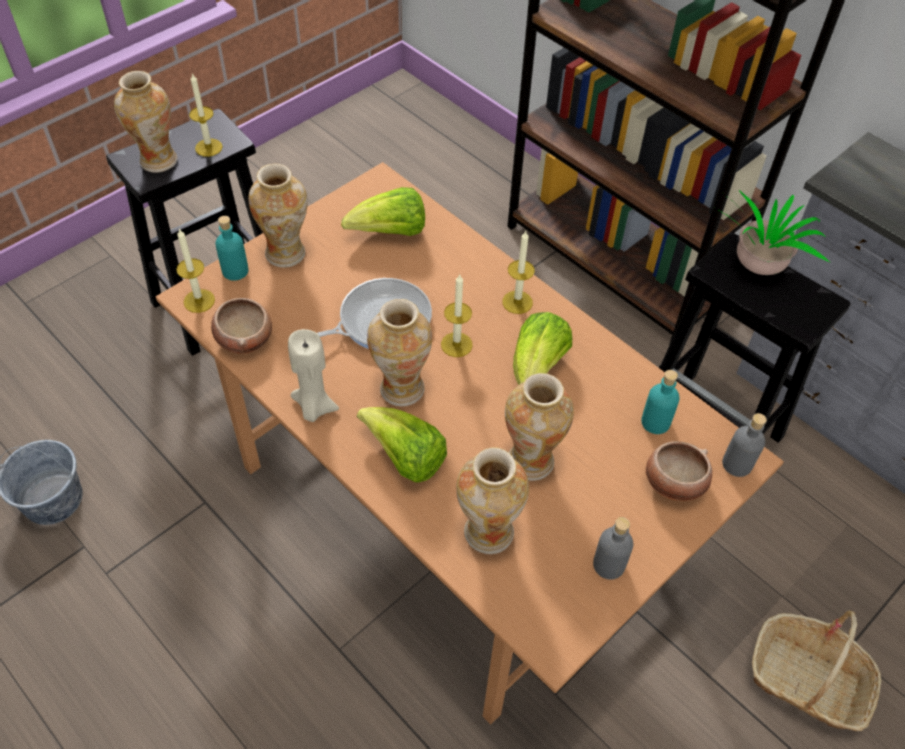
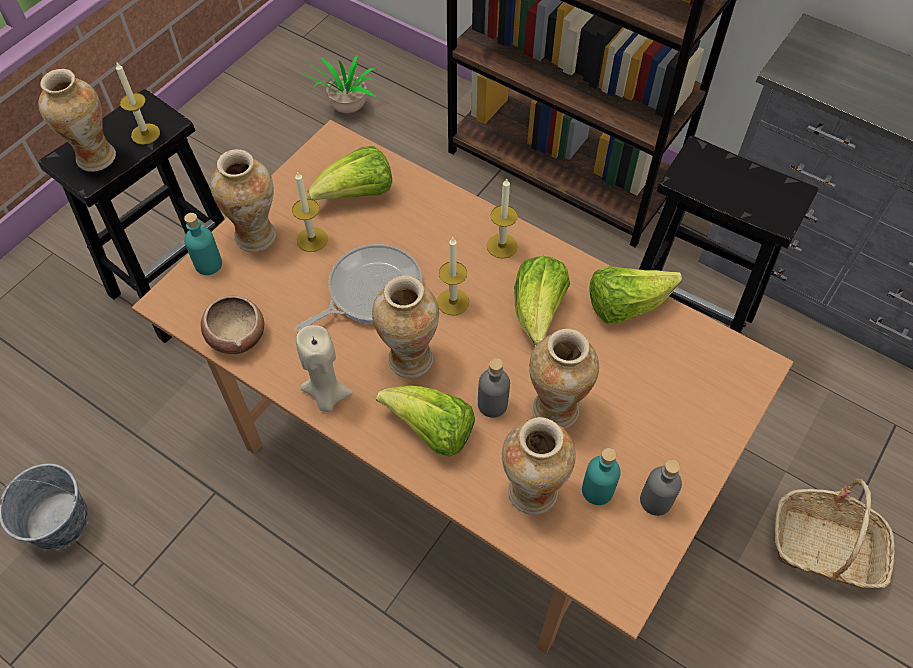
camera: 10 degrees left, 5 degrees up
candle [176,228,215,313] -> candle moved to [292,171,328,252]
turquoise bottle [641,370,679,434] -> turquoise bottle moved to [582,448,621,505]
bowl [646,441,712,501] -> none
potted plant [720,190,830,275] -> potted plant moved to [300,55,377,113]
grey bottle [722,413,767,477] -> grey bottle moved to [478,358,510,418]
none -> lettuce [589,266,682,323]

